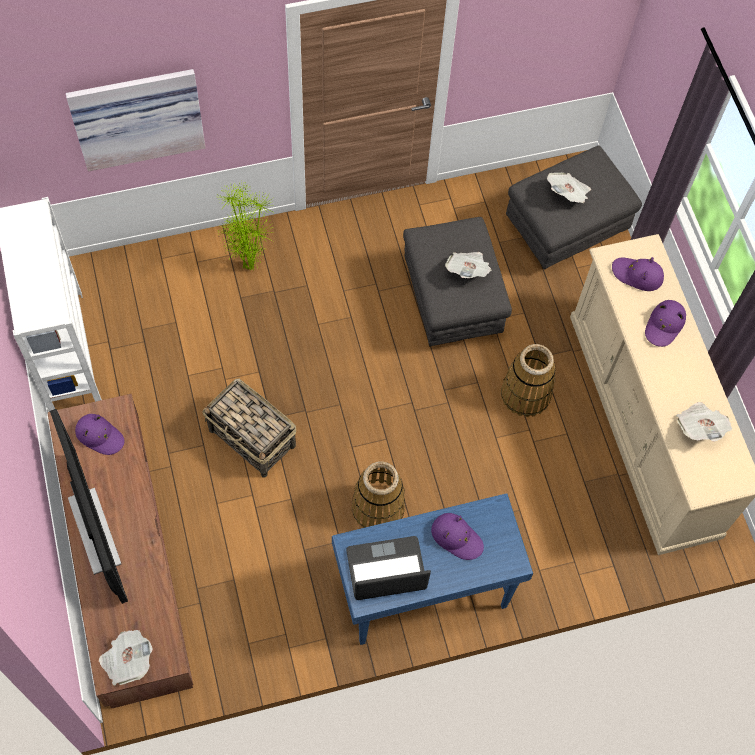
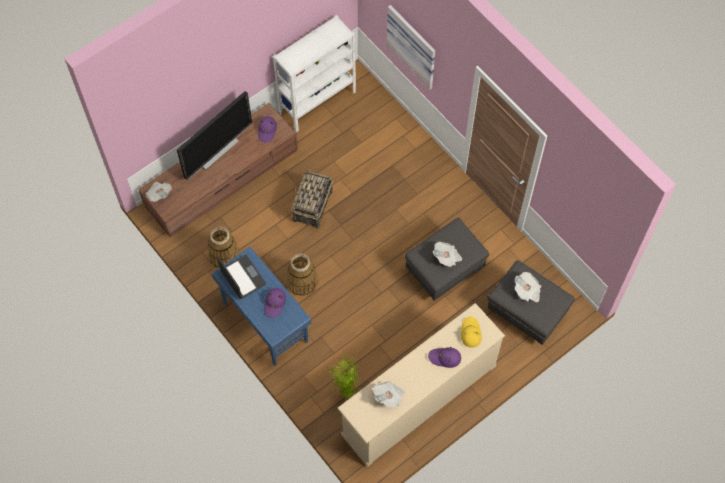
camera: 70 degrees right, 0 degrees up
potted plant [216,182,275,271] -> potted plant moved to [326,353,361,400]
basket [501,344,556,417] -> basket moved to [208,227,239,268]
purple hat [612,257,664,291] -> yellow hat [461,317,482,348]

